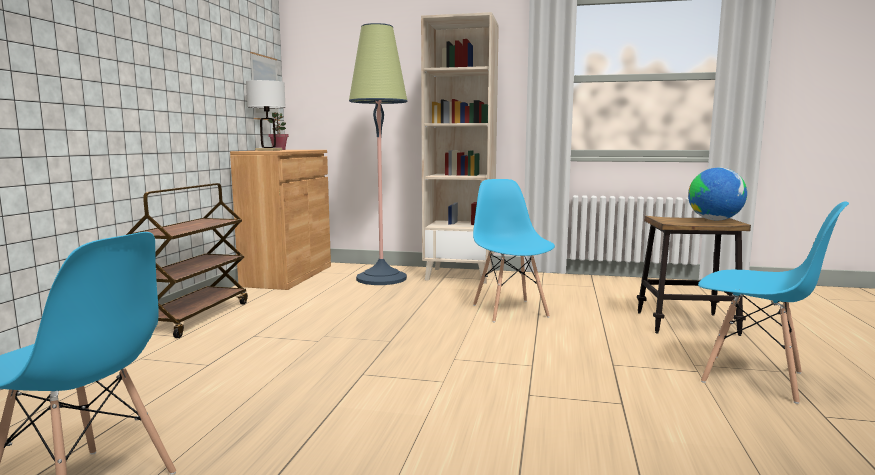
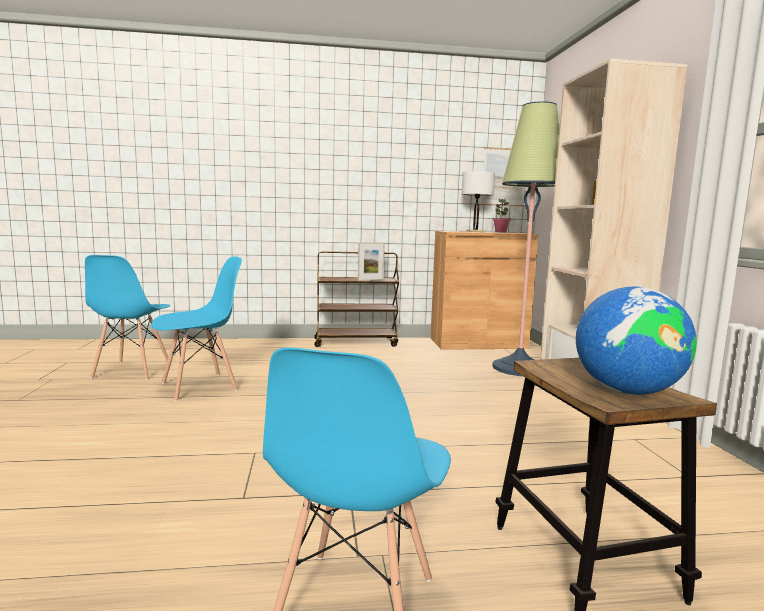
camera: 70 degrees right, 0 degrees up
blue chair [473,179,555,322] -> blue chair moved to [151,256,242,401]
none -> picture frame [358,243,385,281]

